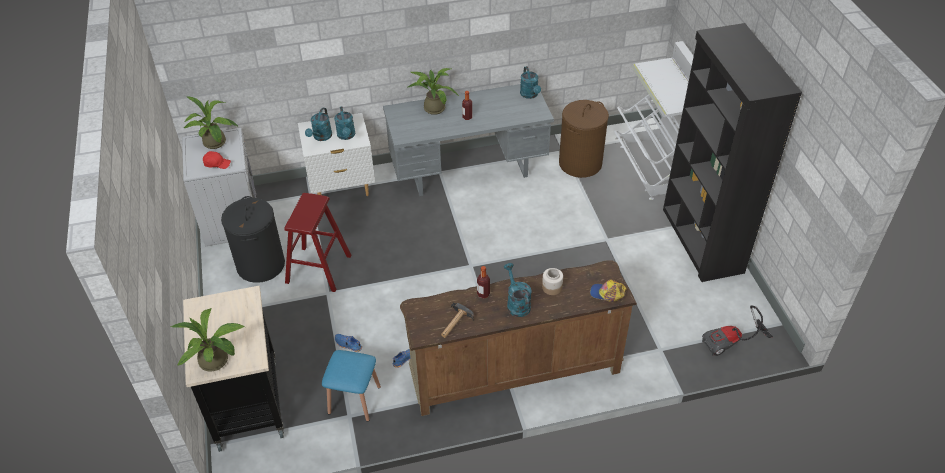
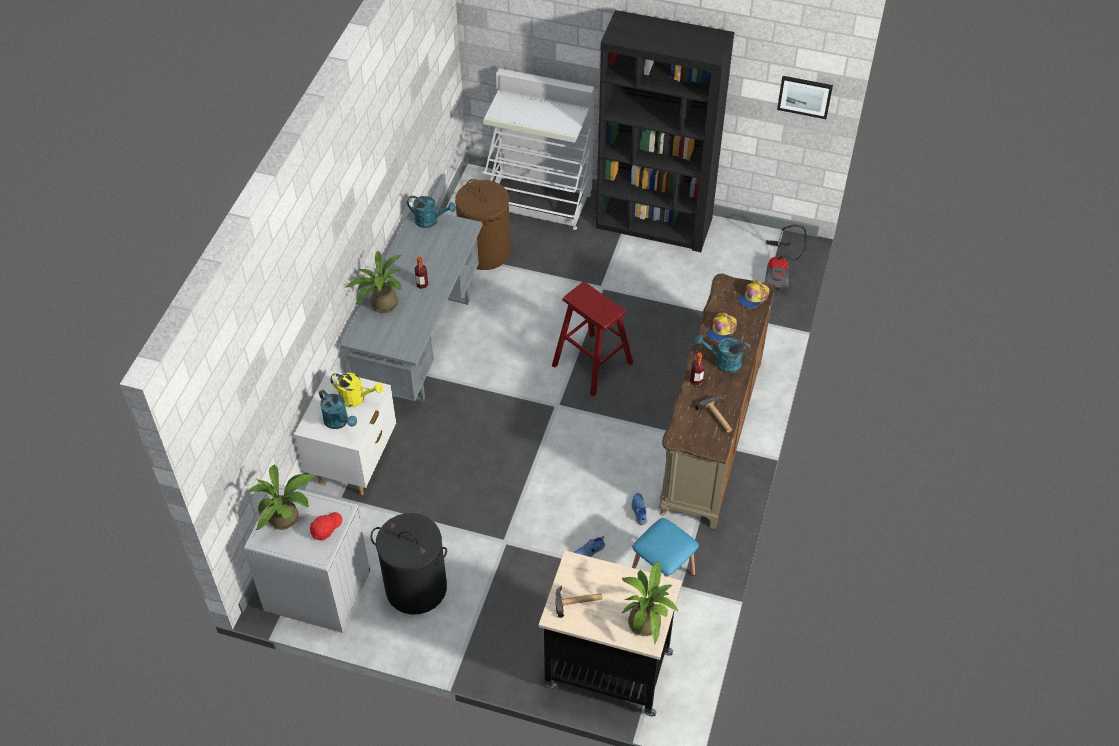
camera: 60 degrees left, 5 degrees up
red stool [284,193,351,292] -> red stool moved to [552,282,633,396]
turquoise watering can [334,107,355,140] -> yellow watering can [330,373,383,407]
jar [542,268,563,295] -> cap [706,313,737,342]
none -> hammer [556,586,602,618]
none -> picture [777,76,833,119]

